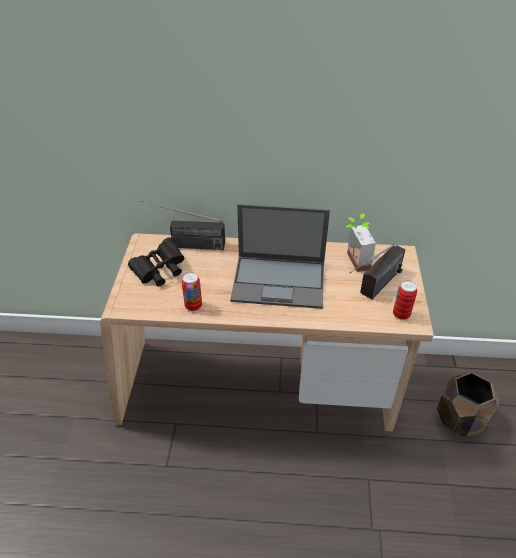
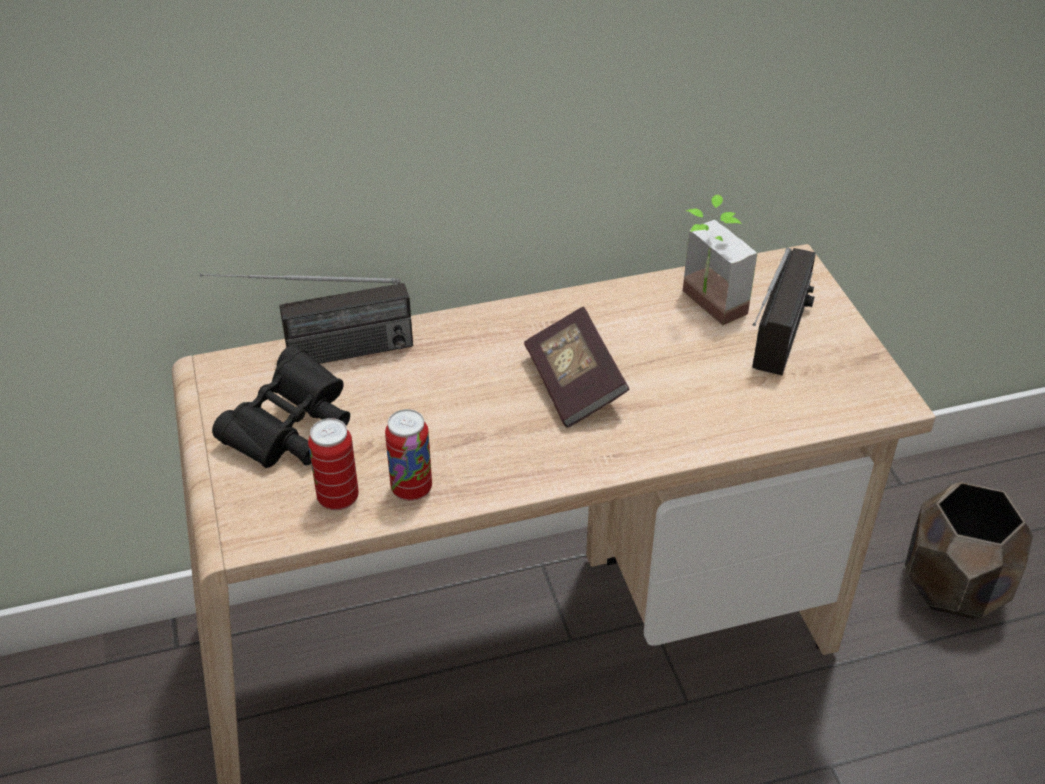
camera: 20 degrees left, 0 degrees up
laptop [230,204,330,309] -> book [524,307,630,428]
can [393,280,417,320] -> can moved to [308,418,359,510]

